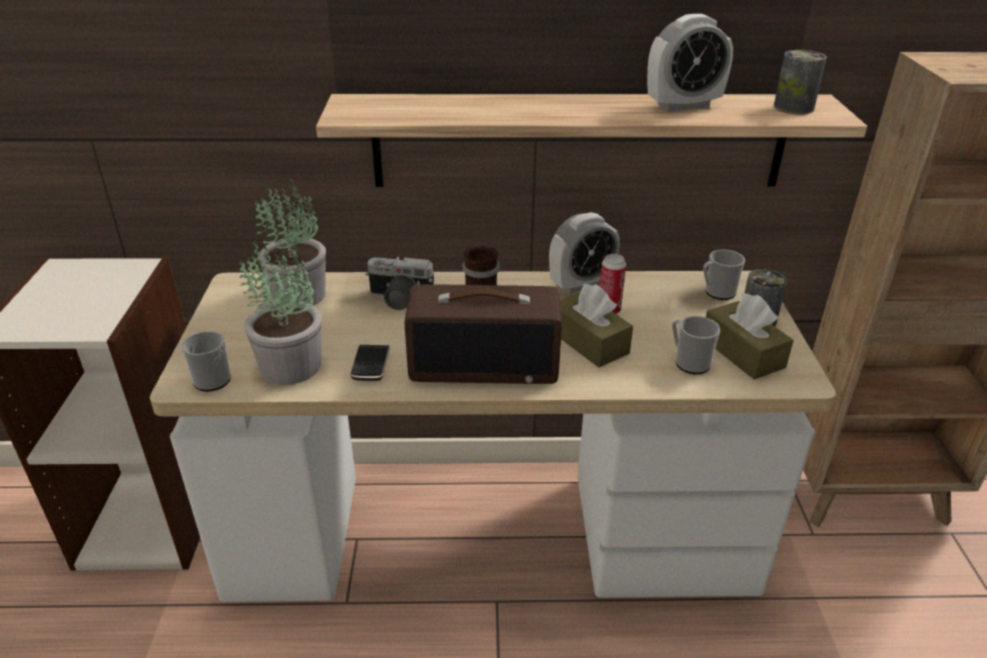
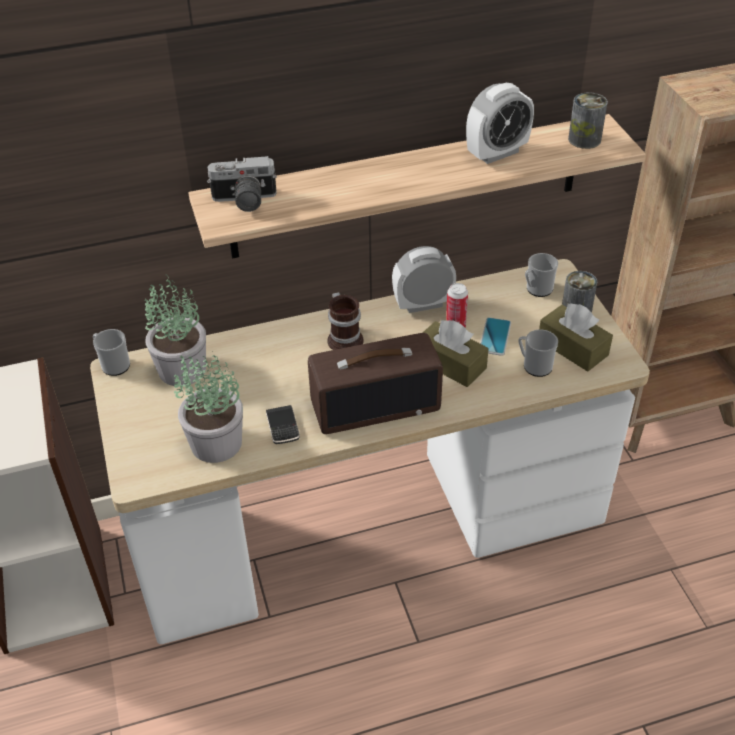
camera: 15 degrees left, 10 degrees up
mug [181,331,231,391] -> mug moved to [93,329,130,376]
camera [365,257,434,310] -> camera moved to [207,156,277,212]
alarm clock [549,212,620,294] -> alarm clock turned 150 degrees counterclockwise [392,246,456,313]
none -> phone [480,318,511,356]

